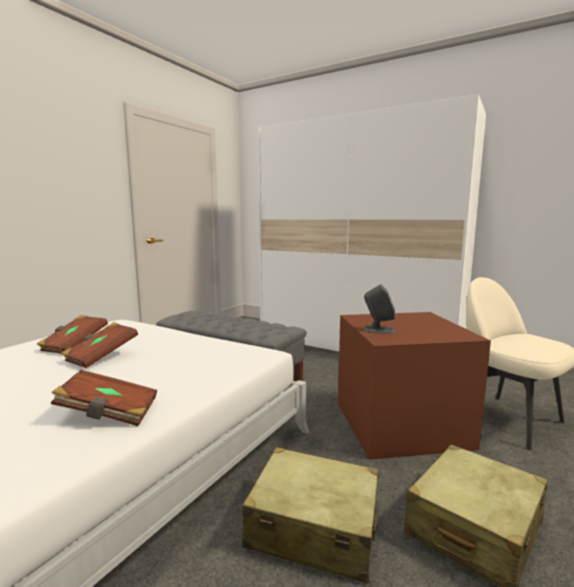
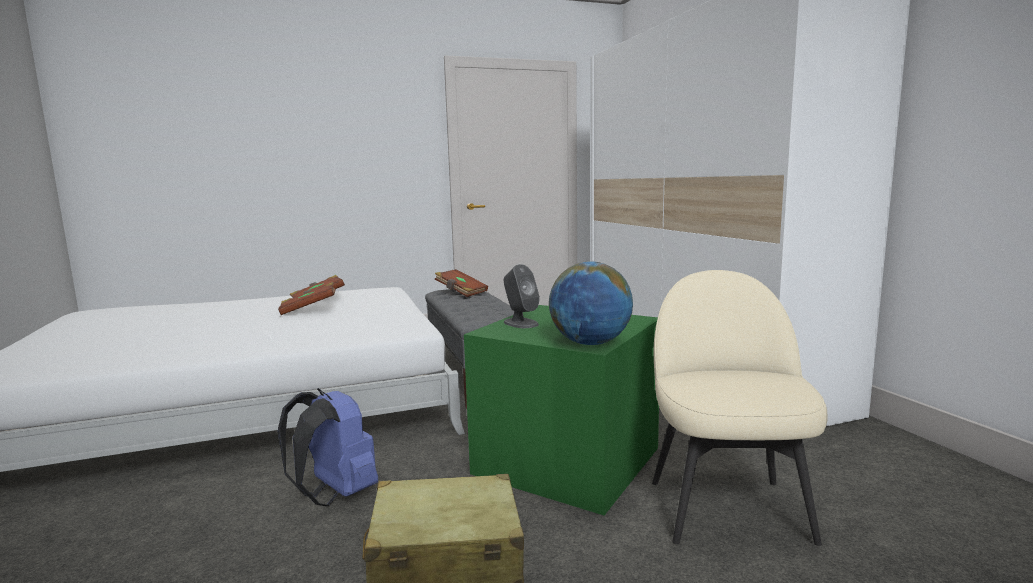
camera: 40 degrees right, 0 degrees up
brown book [51,370,157,426] -> brown book moved to [435,269,488,297]
beige suitcase [242,447,379,584] -> blue backpack [278,388,378,507]
brown storage box [338,312,491,460] -> green storage box [464,305,659,515]
none -> globe [549,261,633,345]

